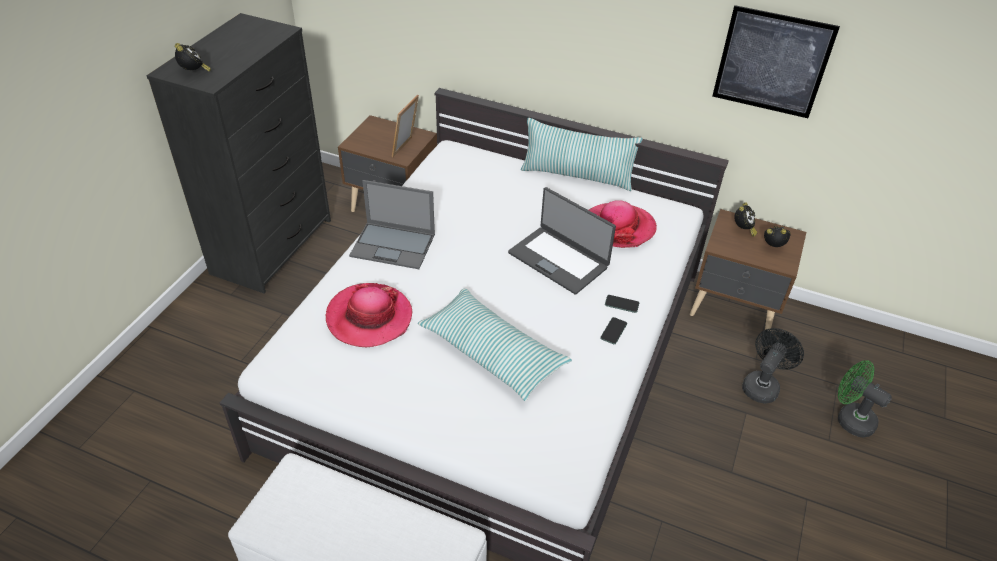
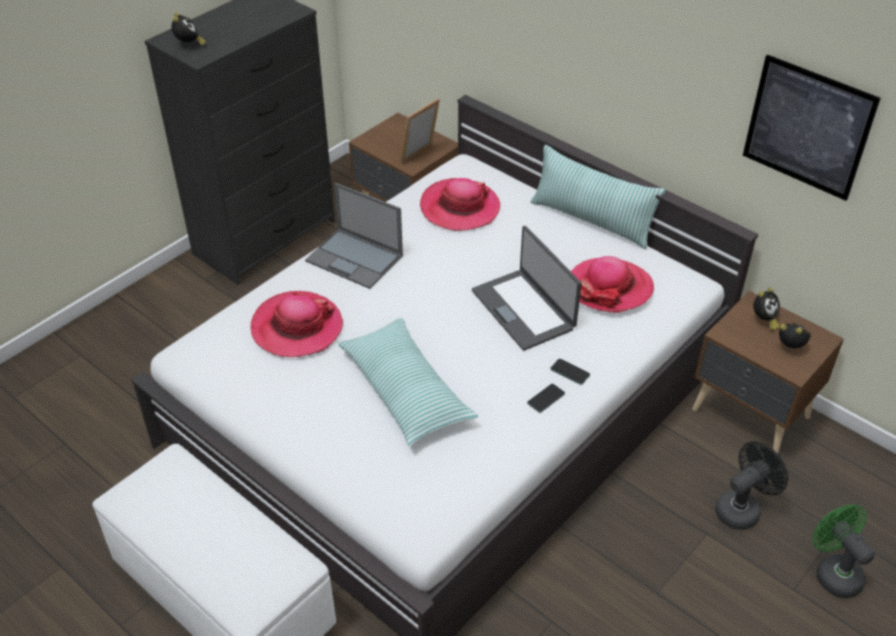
camera: 20 degrees right, 0 degrees up
none -> hat [420,178,500,231]

